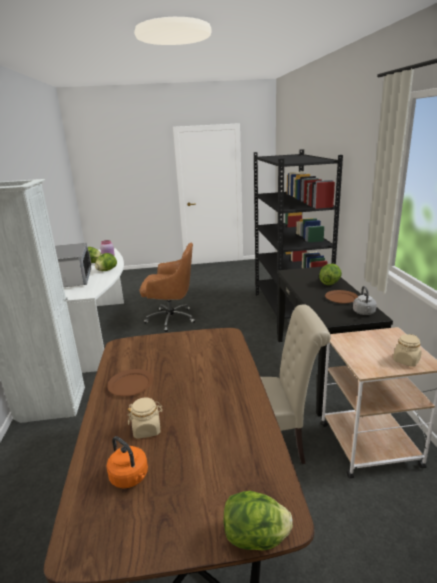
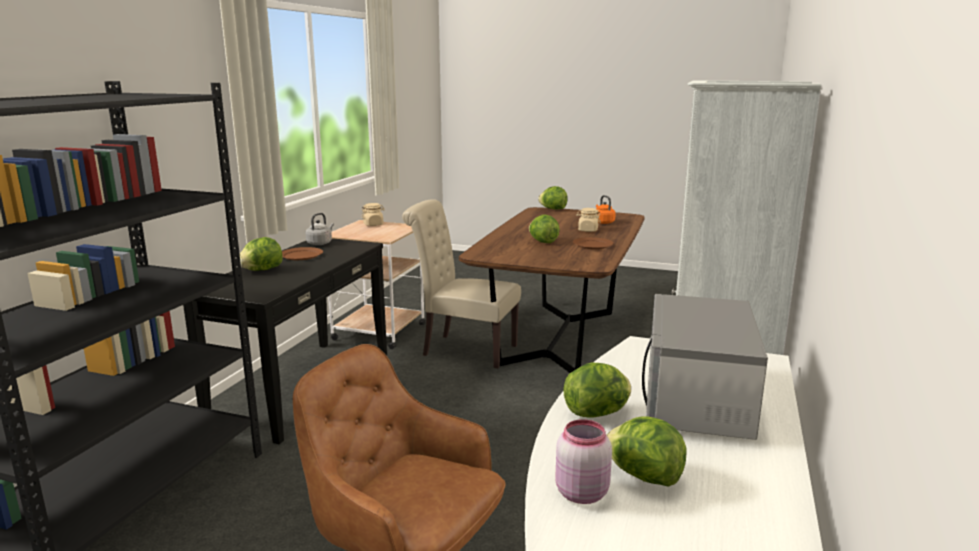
camera: 155 degrees left, 5 degrees down
none -> lettuce [529,215,560,243]

